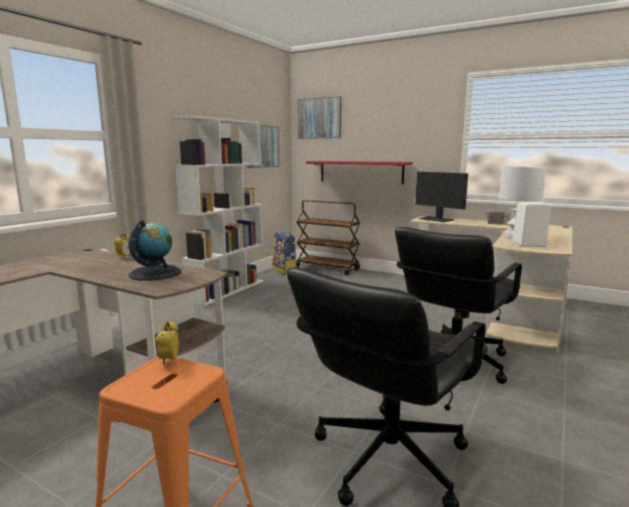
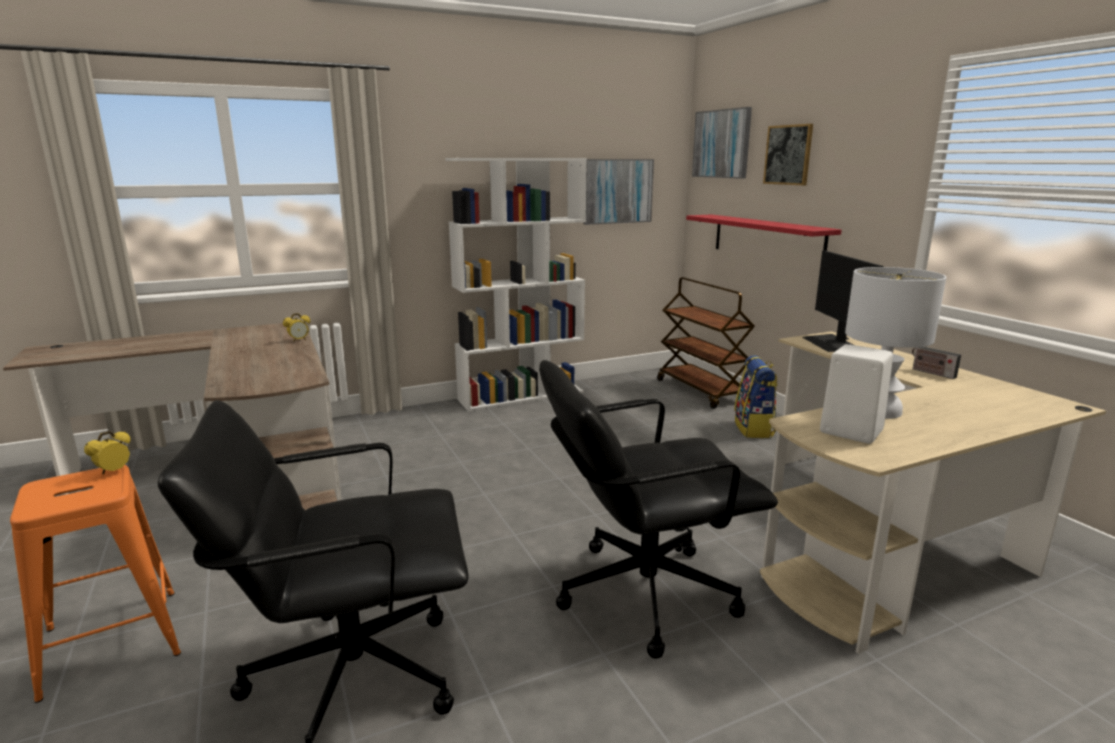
camera: 35 degrees right, 5 degrees up
globe [128,220,181,281] -> none
backpack [272,231,297,274] -> backpack moved to [734,355,778,438]
none -> picture [763,124,813,185]

